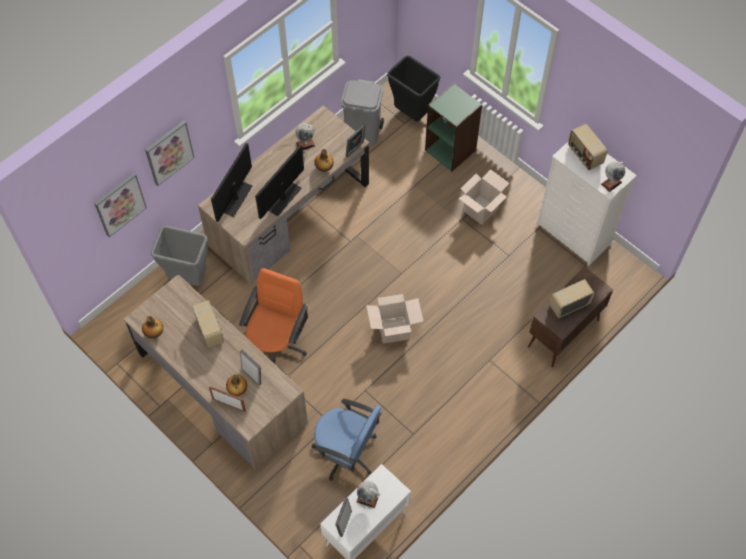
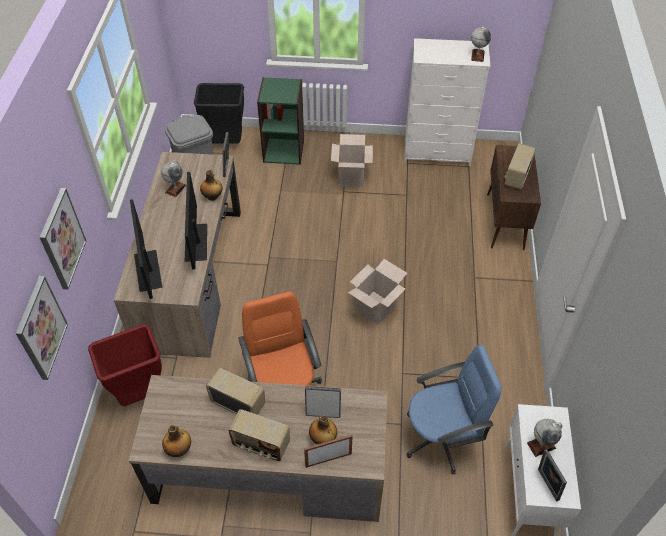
camera: 40 degrees left, 10 degrees down
grey trash can [151,226,208,286] -> red trash can [88,324,162,406]
radio [568,124,608,170] -> radio moved to [228,409,290,461]

